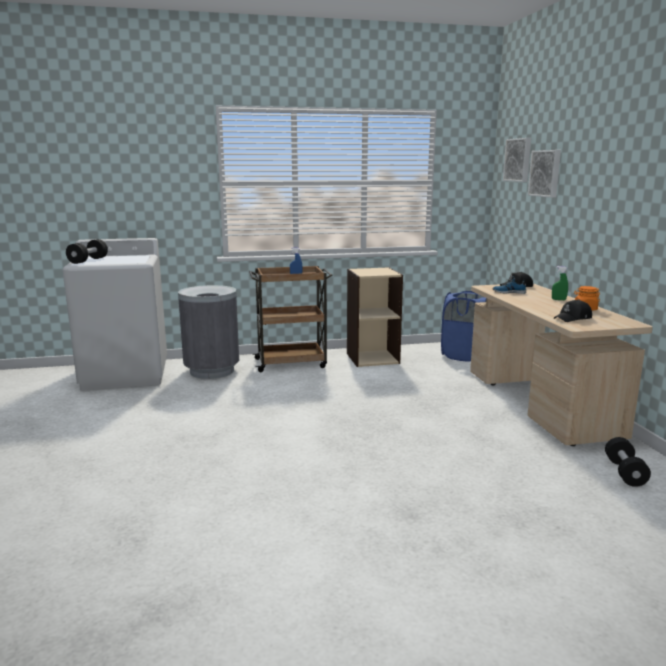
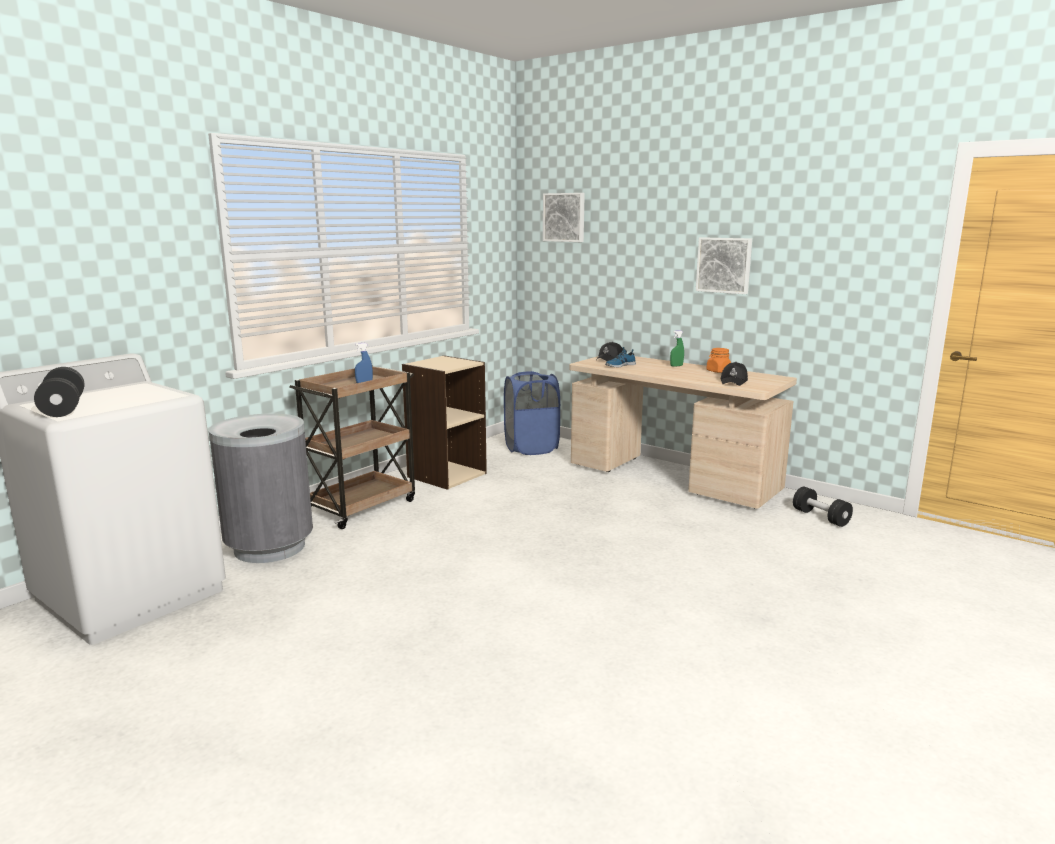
camera: 40 degrees left, 0 degrees up
picture [528,150,561,198] -> picture moved to [696,237,752,294]

